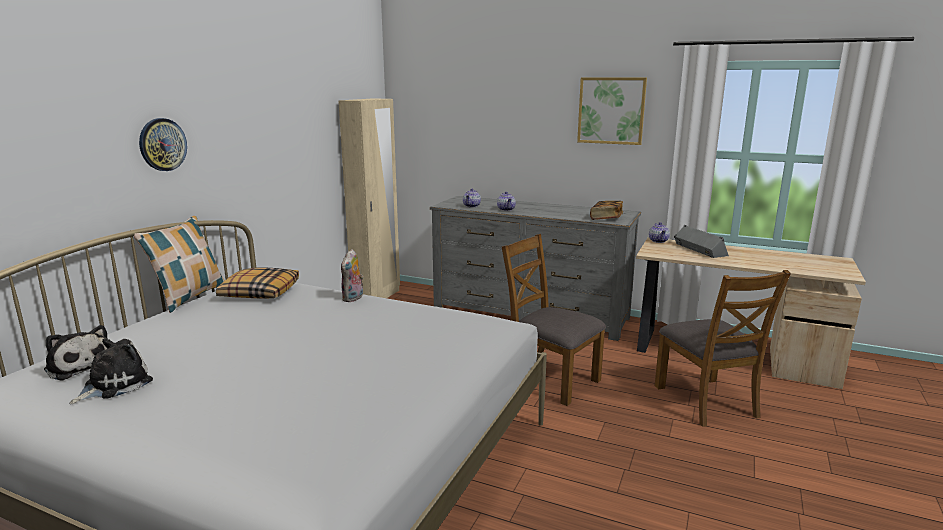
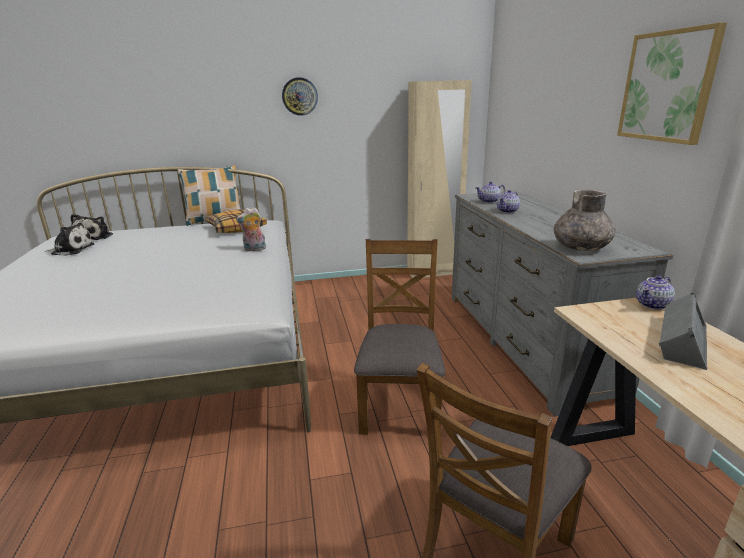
camera: 55 degrees right, 5 degrees up
wall clock [139,118,187,171] -> wall clock moved to [282,77,318,116]
book [590,201,623,220] -> grey vase [554,189,616,251]

